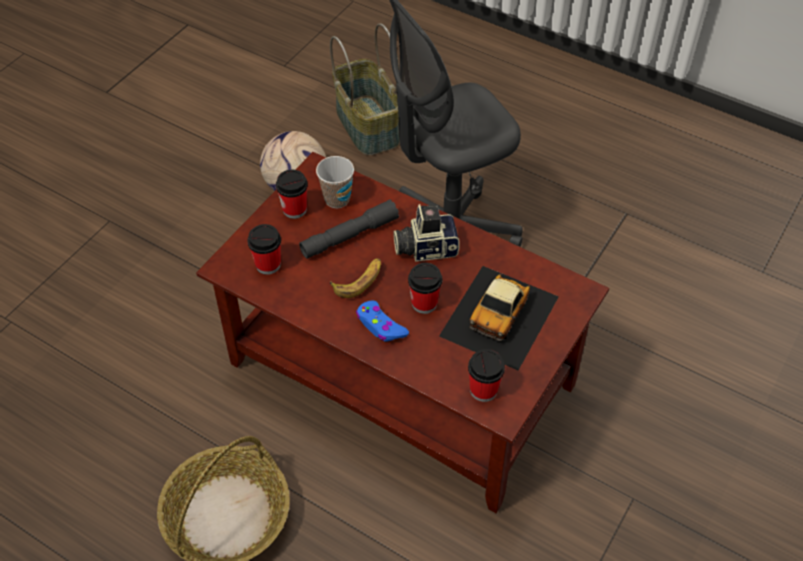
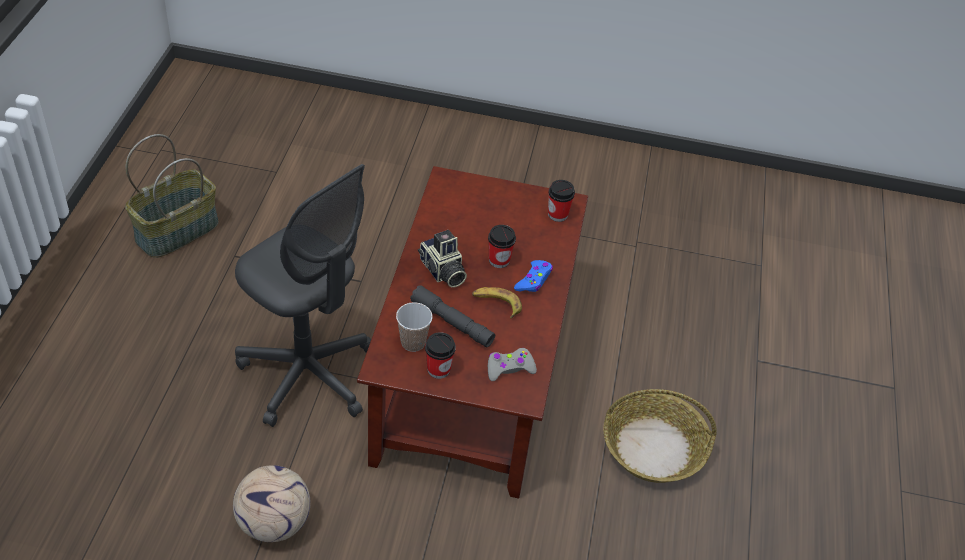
camera: 115 degrees left, 5 degrees down
cup [248,224,281,275] -> grey game controller [488,348,537,381]
basket [330,23,400,155] -> basket moved to [125,134,219,258]
toy car [439,266,559,370] -> none

